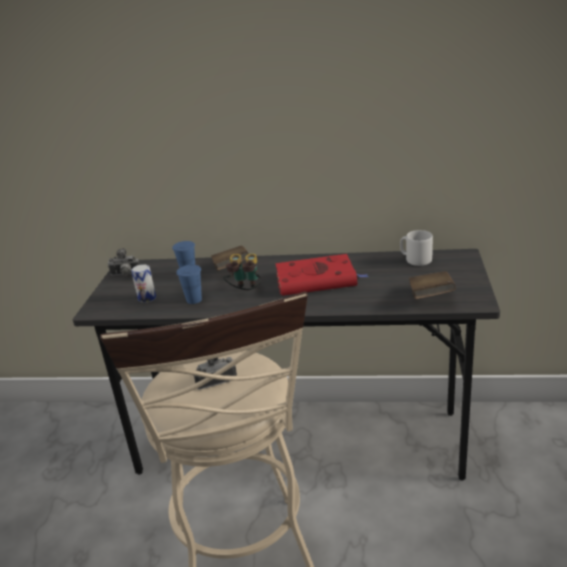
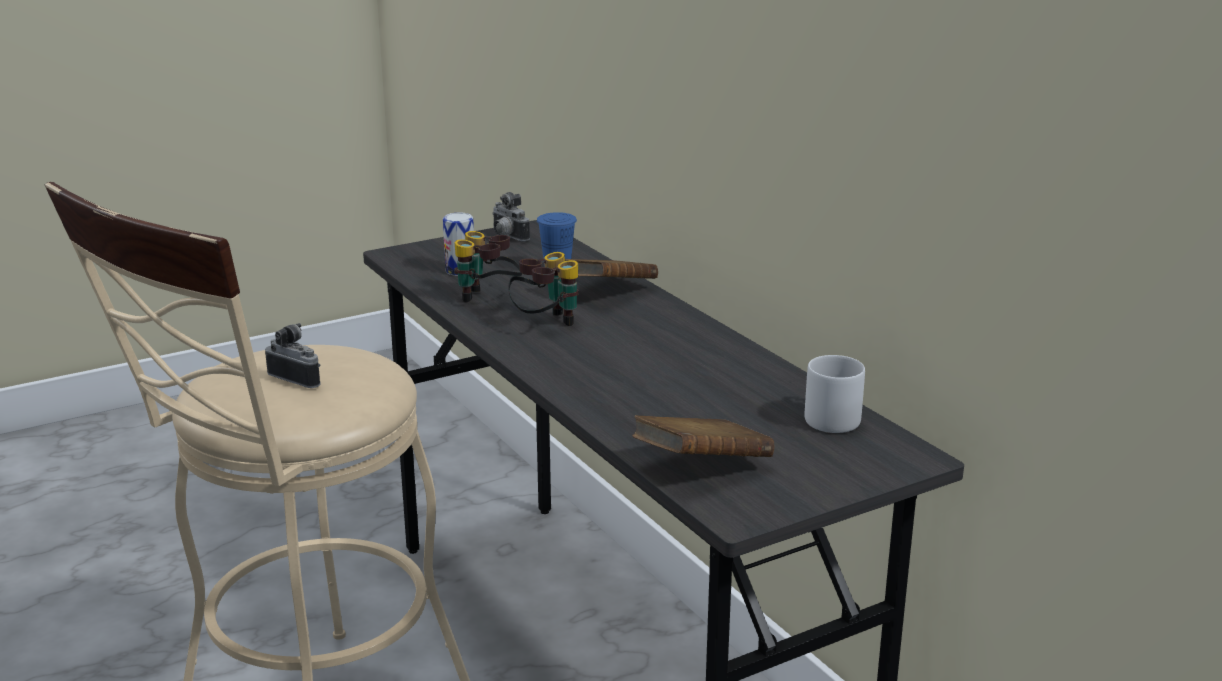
camera: 50 degrees right, 5 degrees down
blue cup [176,265,202,304] -> binoculars [454,231,522,303]
red book [275,254,368,296] -> none

